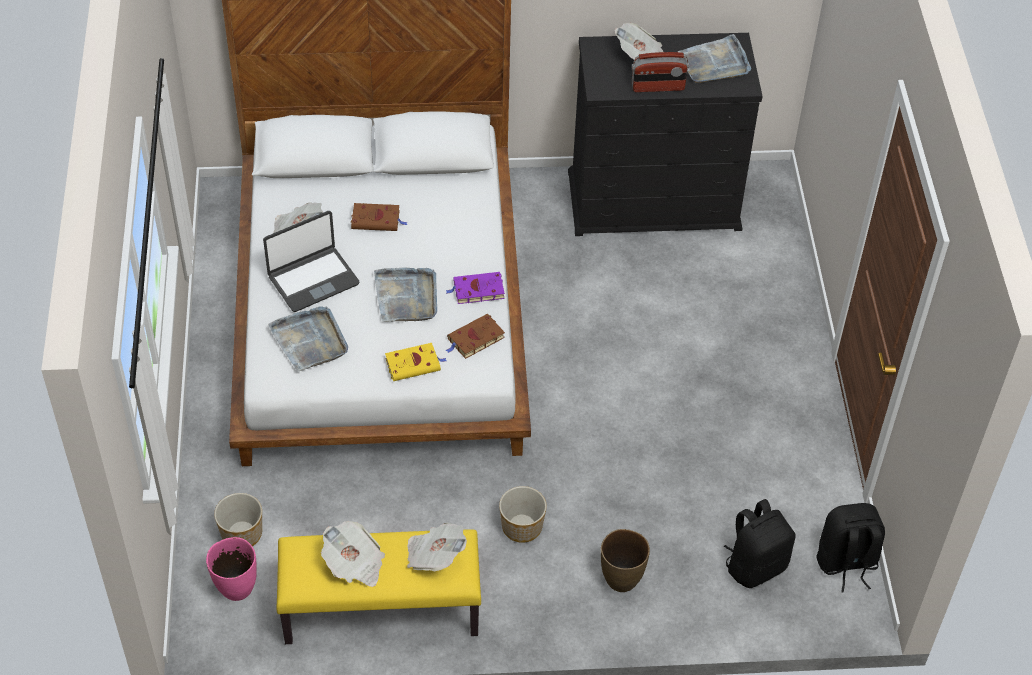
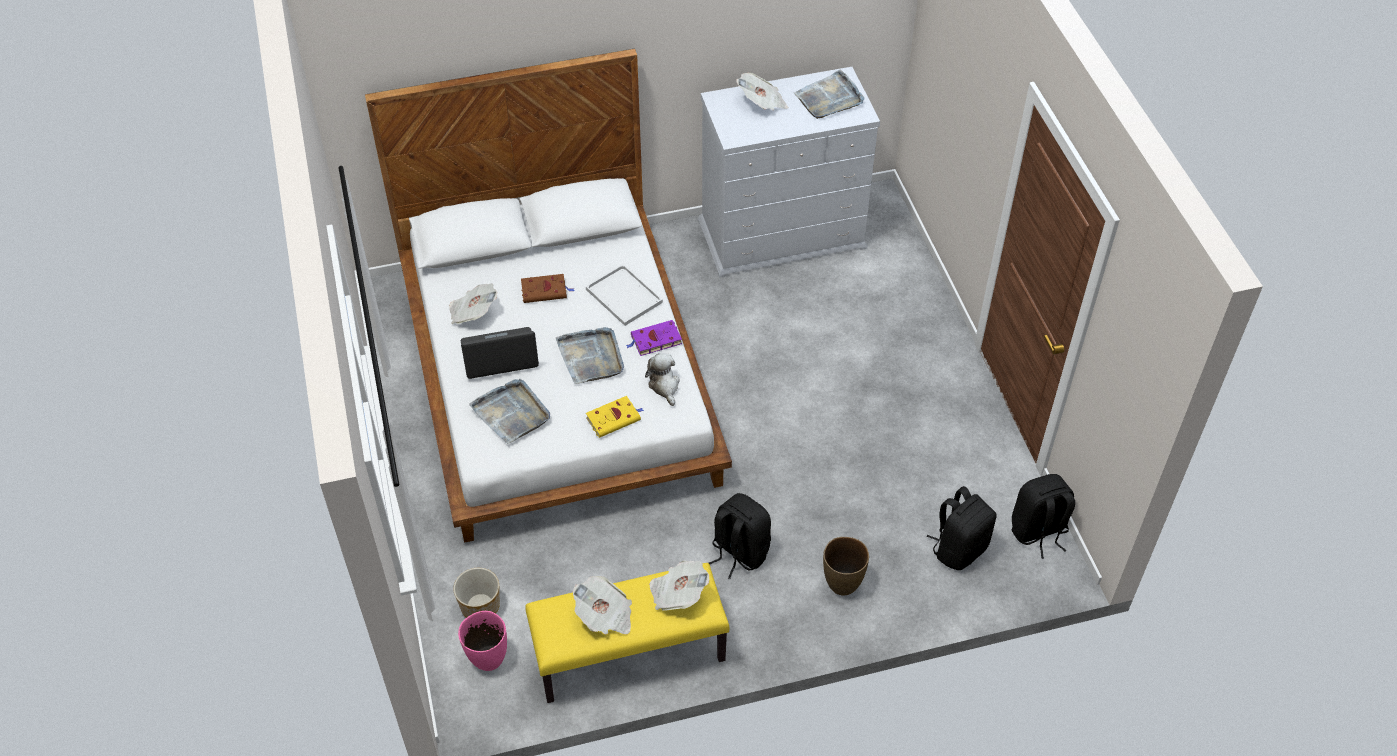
camera: 10 degrees left, 0 degrees up
laptop [263,211,359,312] -> laptop turned 150 degrees counterclockwise [461,327,539,379]
brown book [446,314,505,359] -> plush toy [645,353,680,406]
planter [499,486,547,543] -> black backpack [709,493,771,579]
black dresser [568,33,762,236] -> white dresser [698,67,880,278]
radio [631,52,689,92] -> none
none -> white tray [586,264,663,326]

